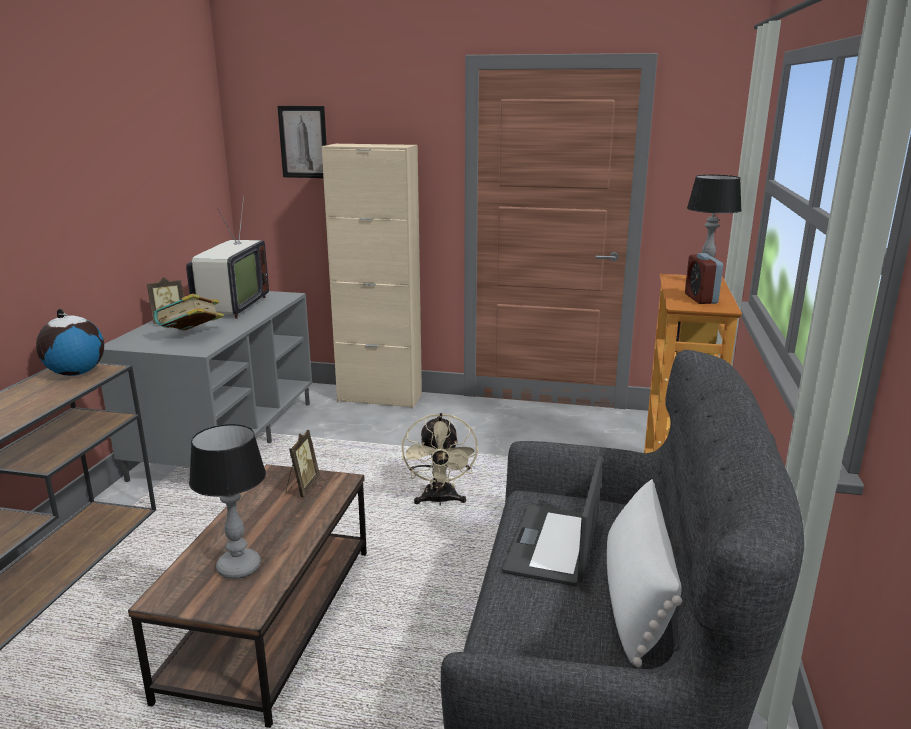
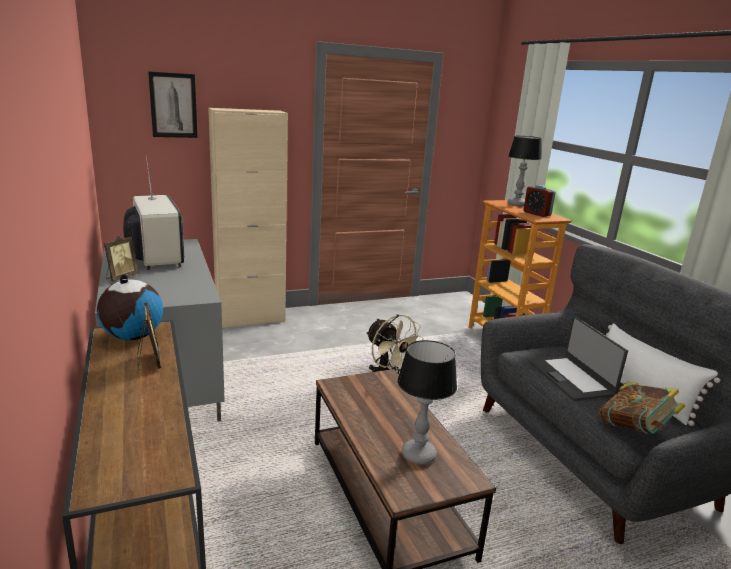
camera: 35 degrees left, 0 degrees up
book [154,294,224,331] -> book moved to [600,382,686,434]
picture frame [286,430,320,497] -> picture frame moved to [137,303,161,370]

